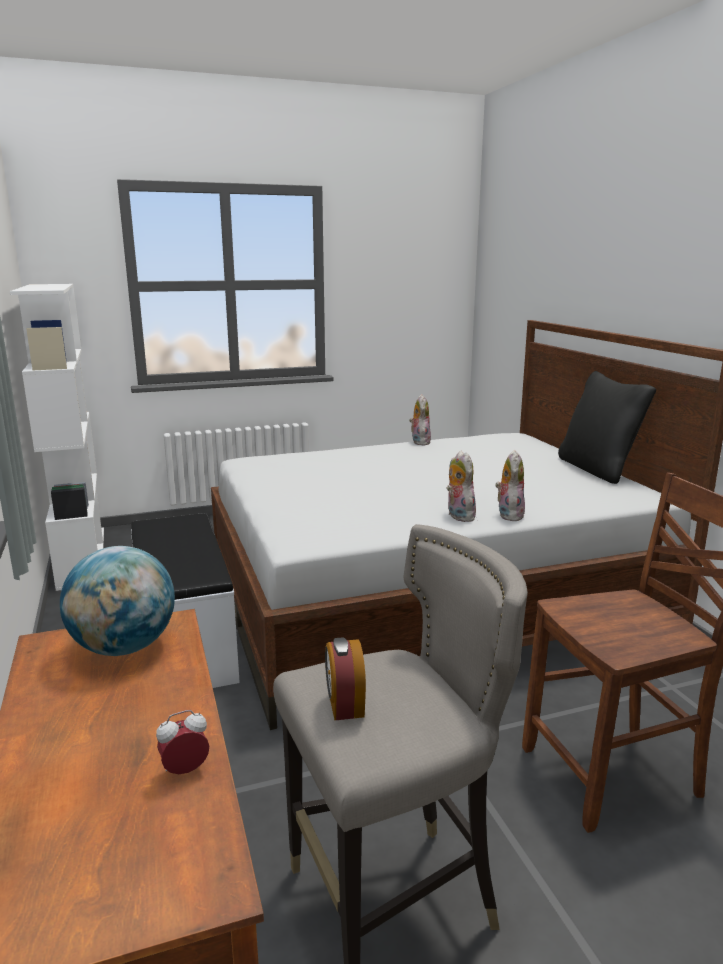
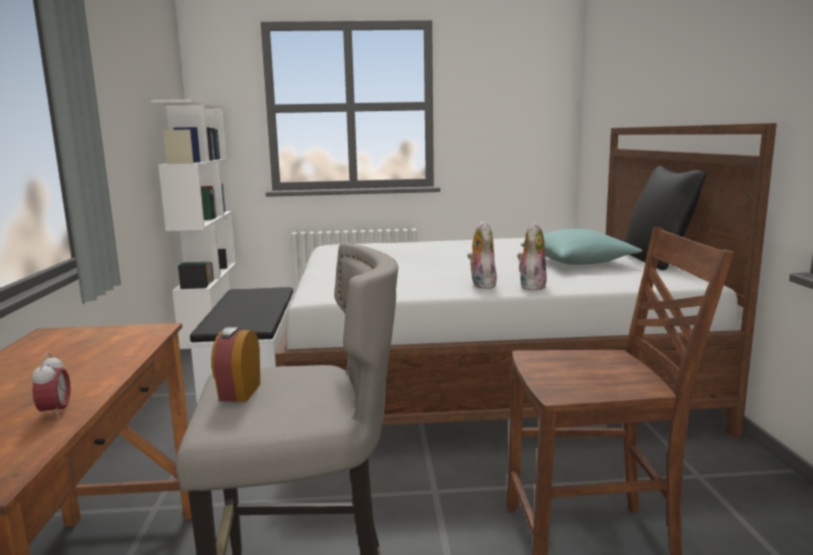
camera: 15 degrees right, 5 degrees down
globe [60,546,175,656] -> none
alarm clock [156,710,209,774] -> alarm clock turned 90 degrees clockwise [32,353,71,419]
plush toy [409,394,431,445] -> none
none -> turquoise pillow [521,229,642,265]

